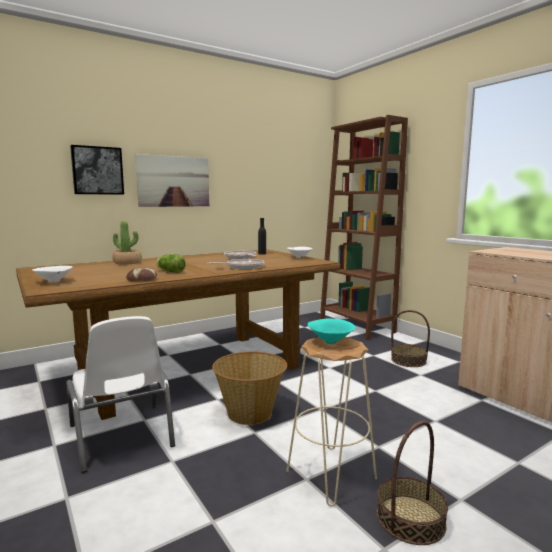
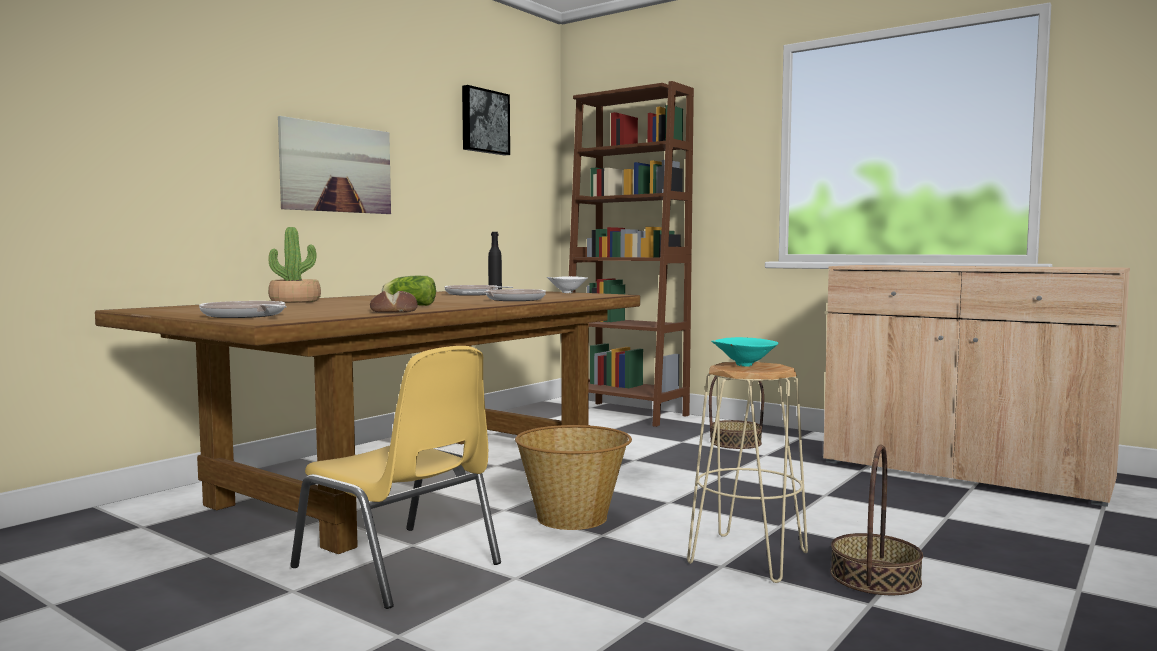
camera: 20 degrees left, 5 degrees down
white bowl [32,266,73,283] -> frying pan [199,301,286,318]
white chair [66,316,175,473] -> yellow chair [290,346,501,609]
picture [70,145,124,195] -> picture moved to [462,85,510,156]

